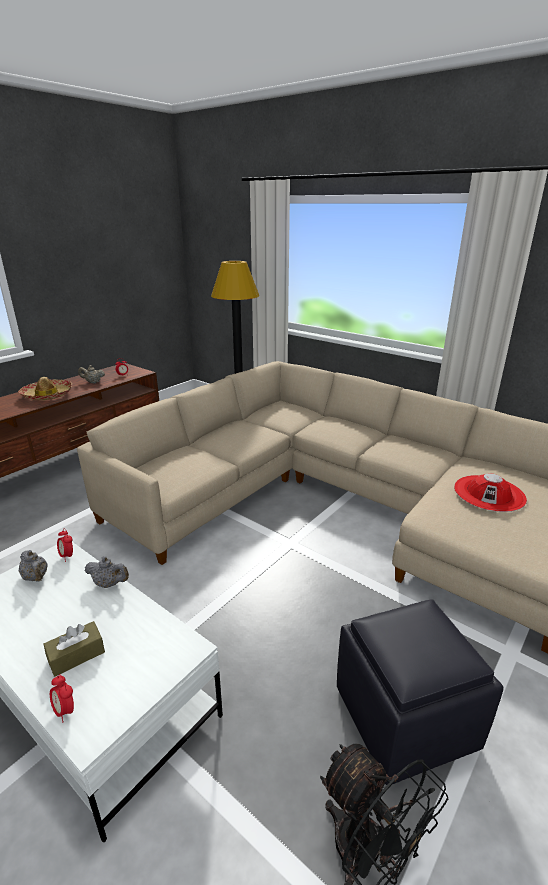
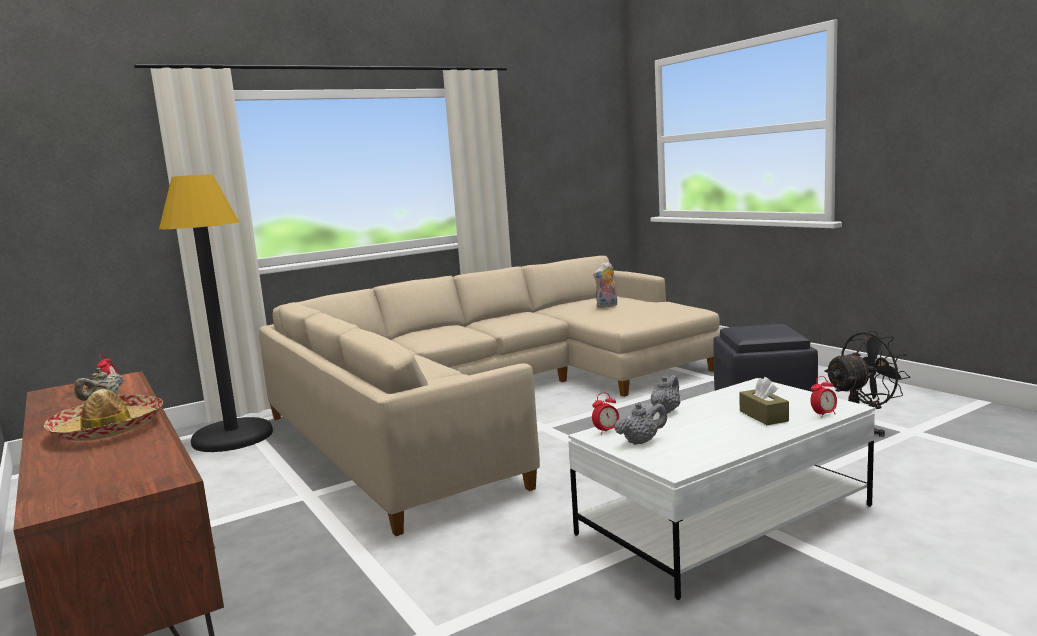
camera: 70 degrees left, 15 degrees down
red hat [454,473,527,512] -> plush toy [593,262,617,308]

